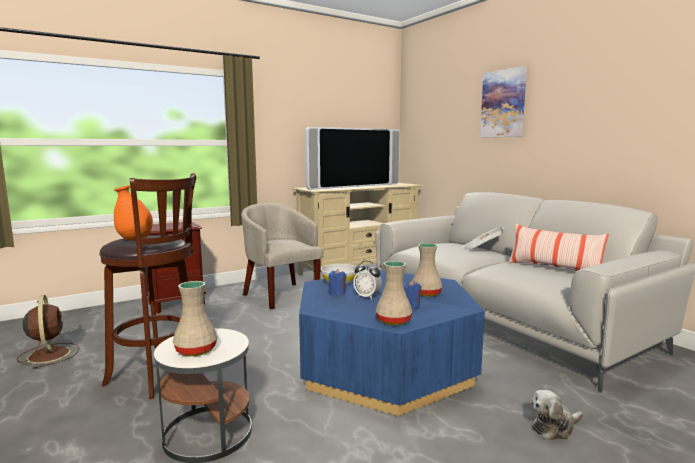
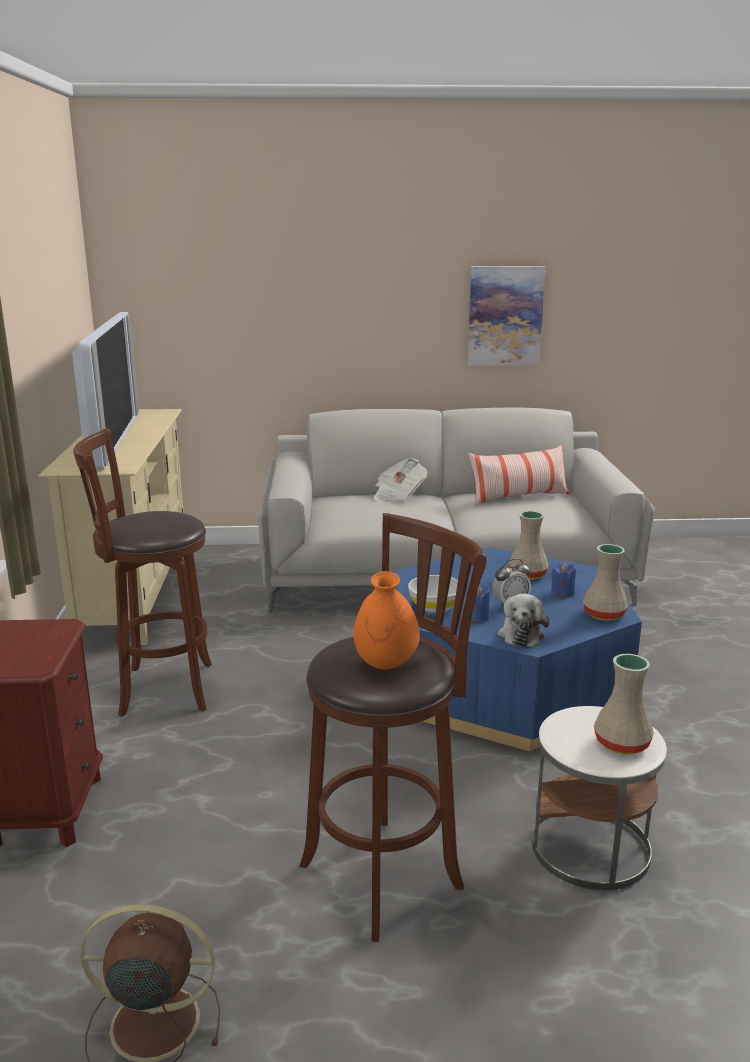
camera: 60 degrees left, 10 degrees up
beige armchair [241,203,323,309] -> brown stool [73,428,212,717]
picture [480,66,527,138] -> picture moved to [468,266,546,365]
plush toy [532,390,583,440] -> plush toy moved to [498,594,549,647]

